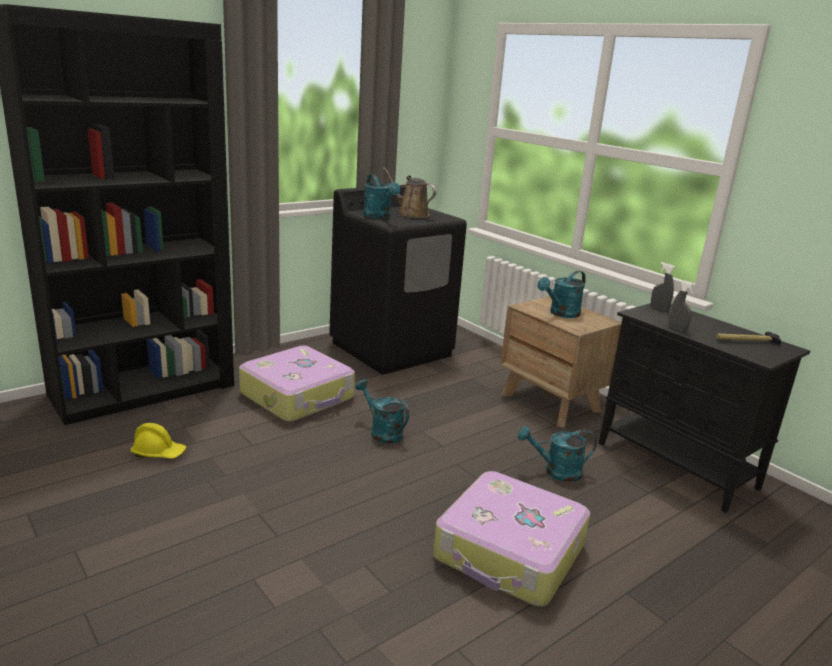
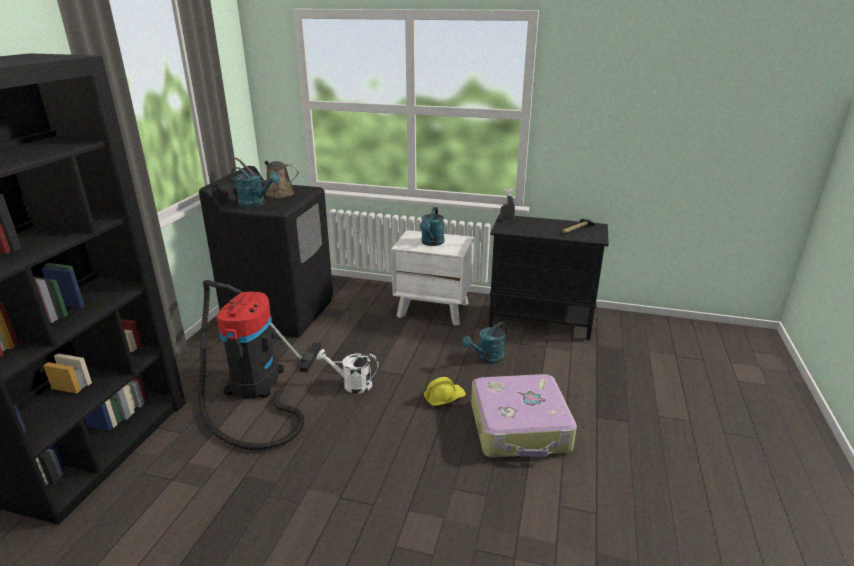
camera: 35 degrees left, 5 degrees up
yellow hard hat [130,423,186,459] -> yellow hard hat moved to [424,377,466,407]
suitcase [239,346,355,422] -> vacuum cleaner [198,280,321,450]
turquoise watering can [355,379,409,444] -> white watering can [317,349,379,394]
brown nightstand [500,296,622,428] -> white nightstand [391,230,474,326]
grey spray bottle [668,281,696,331] -> none

